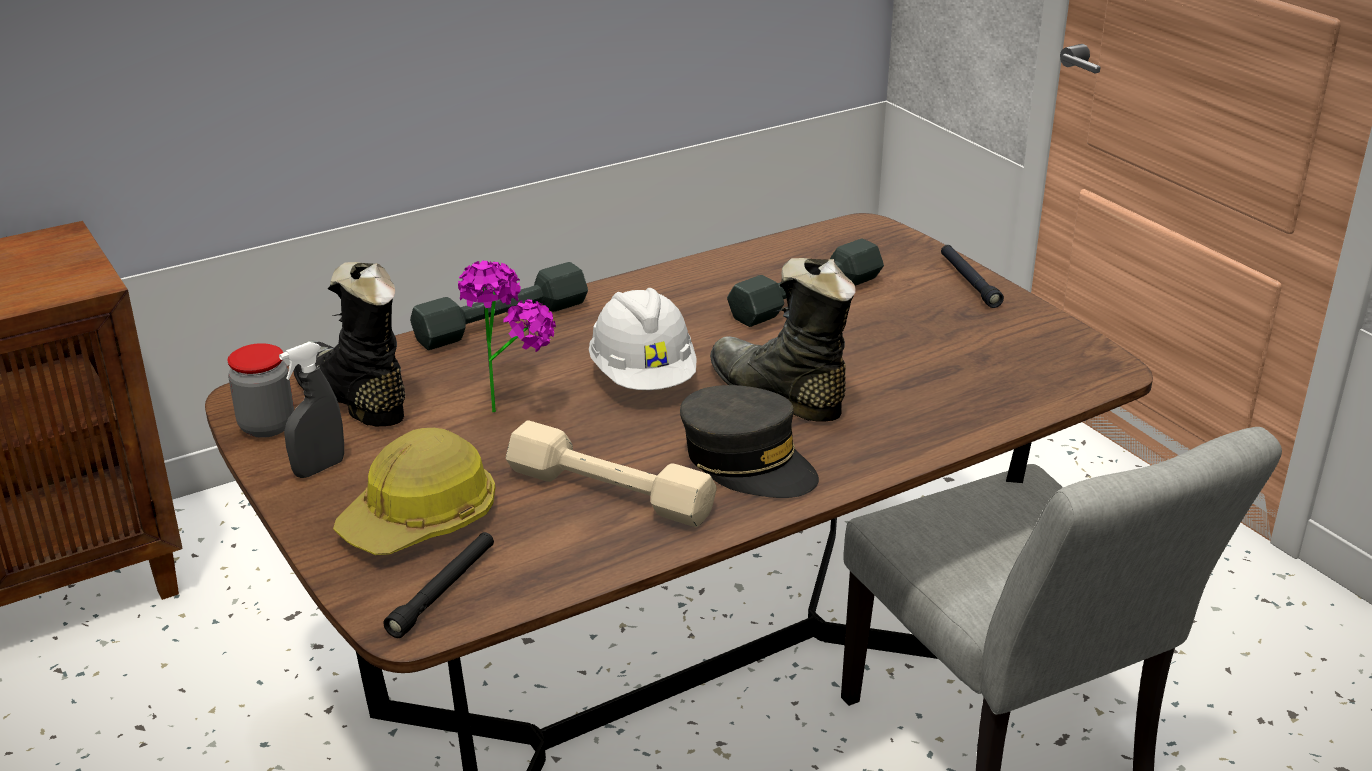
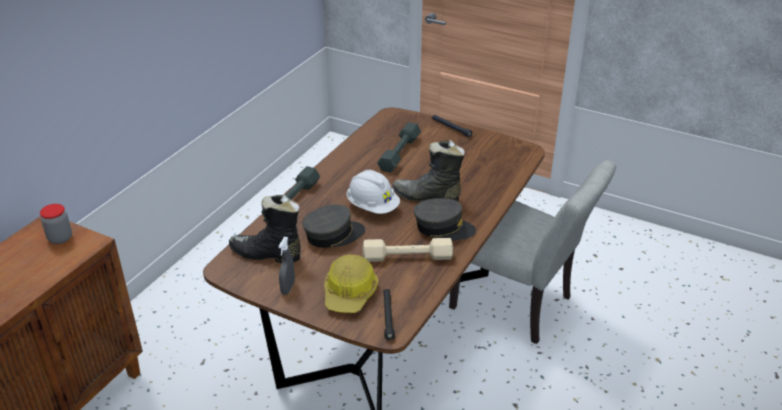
camera: 30 degrees left, 5 degrees up
jar [227,343,294,438] -> jar moved to [40,204,72,244]
potted plant [458,261,556,413] -> grey cap [302,204,365,248]

